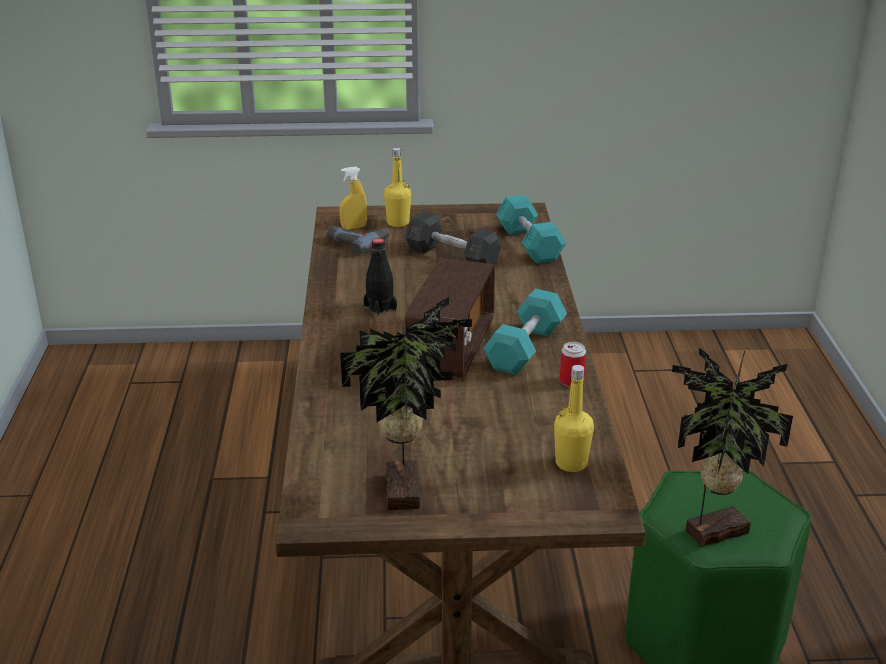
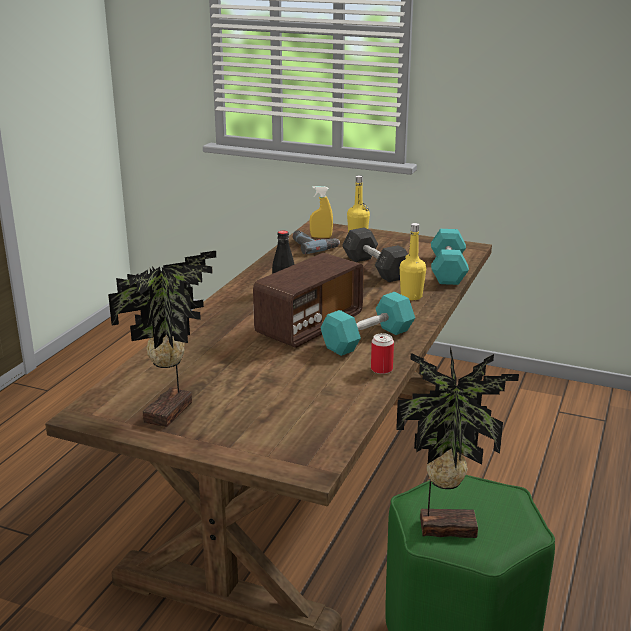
camera: 25 degrees right, 5 degrees down
yellow bottle [554,365,594,472] -> yellow bottle moved to [400,223,426,300]

